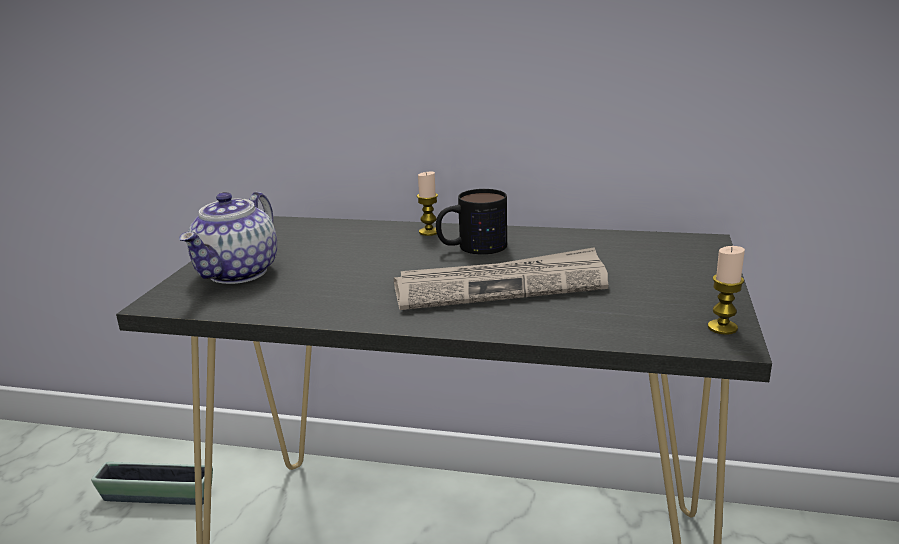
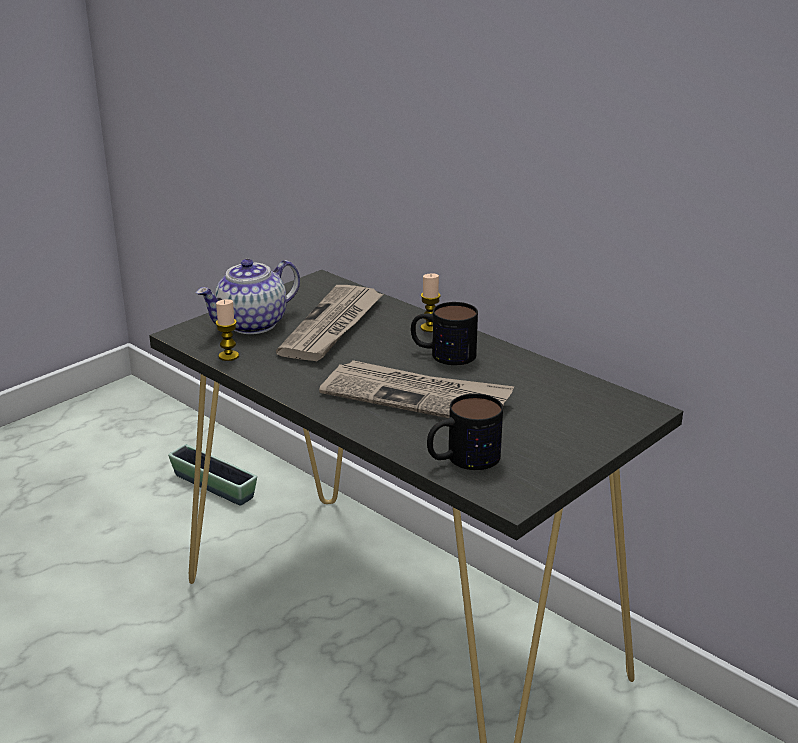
camera: 30 degrees right, 5 degrees up
candle [708,246,745,335] -> candle moved to [216,299,239,361]
none -> newspaper [276,285,383,361]
none -> mug [427,394,503,470]

